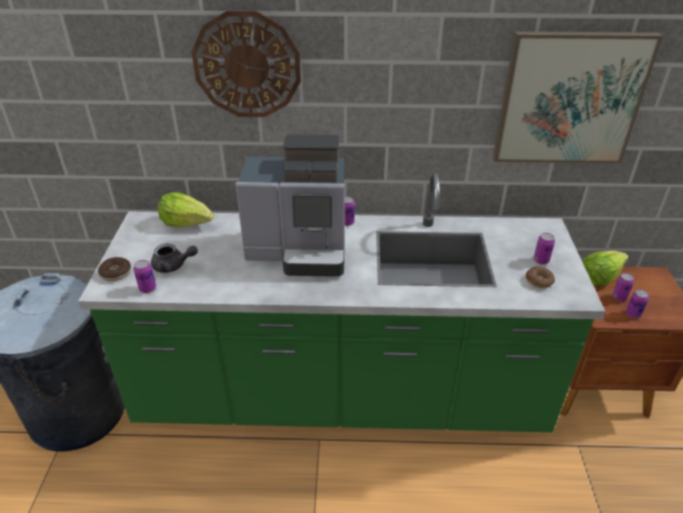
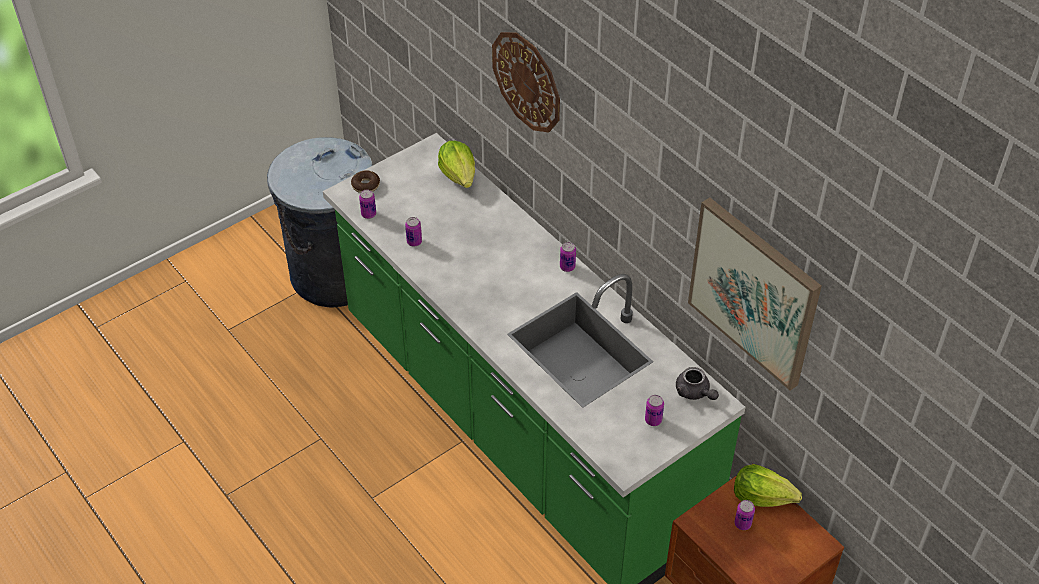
camera: 50 degrees right, 10 degrees up
grey teapot [151,244,198,273] -> grey teapot moved to [676,367,719,400]
coffee machine [235,134,345,277] -> none
donut [526,266,555,288] -> none
can [626,289,649,318] -> can moved to [405,217,422,247]

